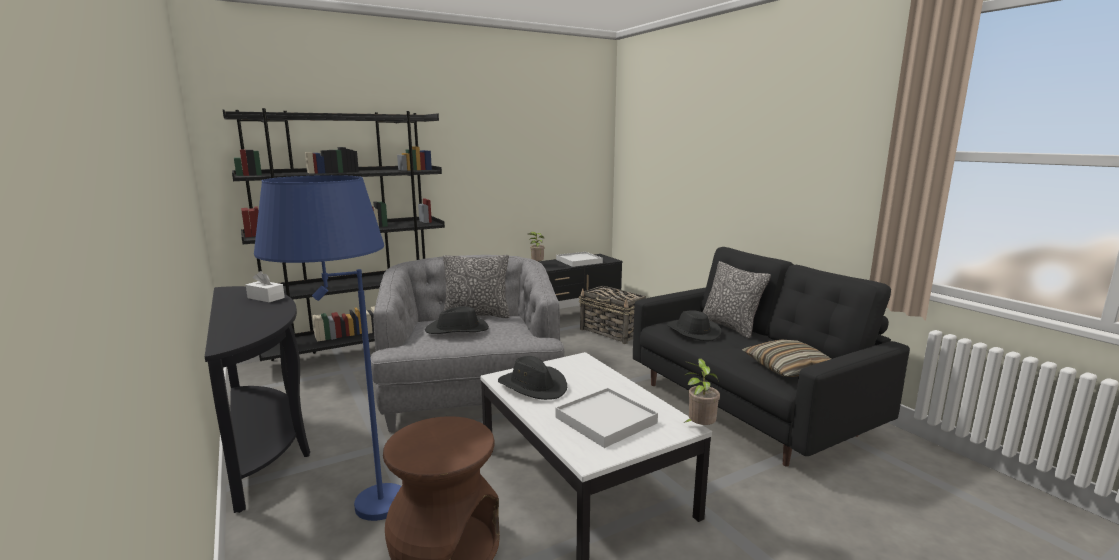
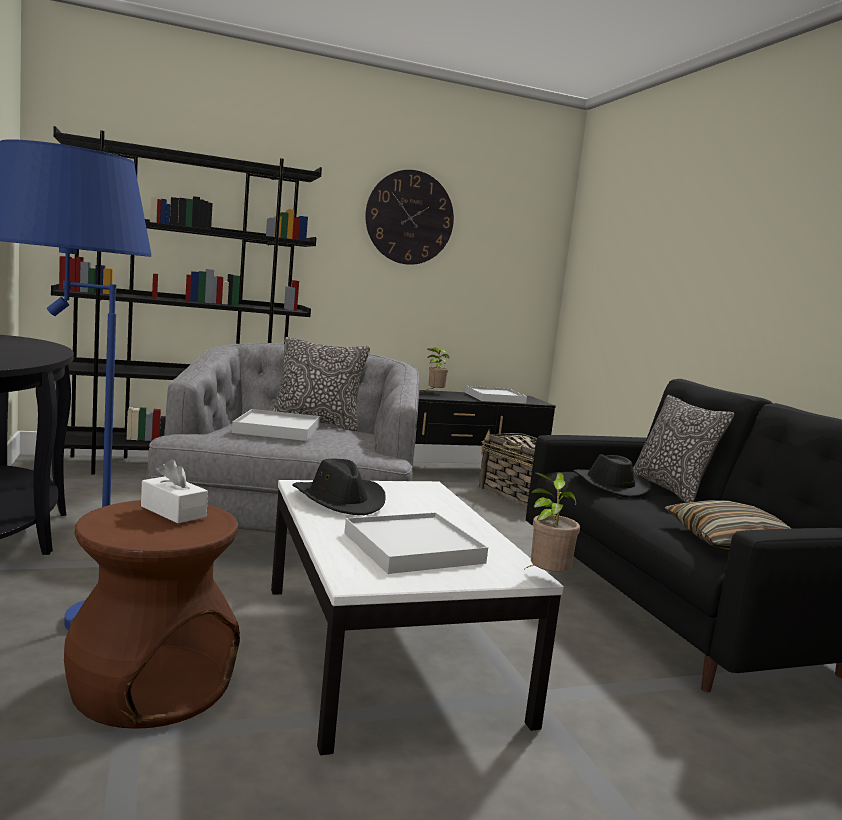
camera: 10 degrees right, 5 degrees down
white tissue box [246,271,285,302] -> white tissue box moved to [141,459,208,523]
black hat [425,306,489,334] -> white tray [232,409,320,441]
none -> wall clock [365,170,454,265]

